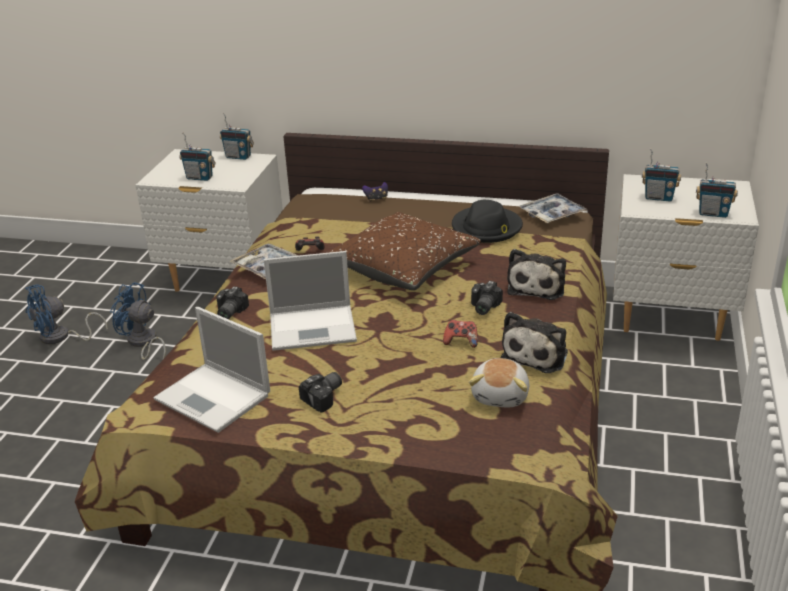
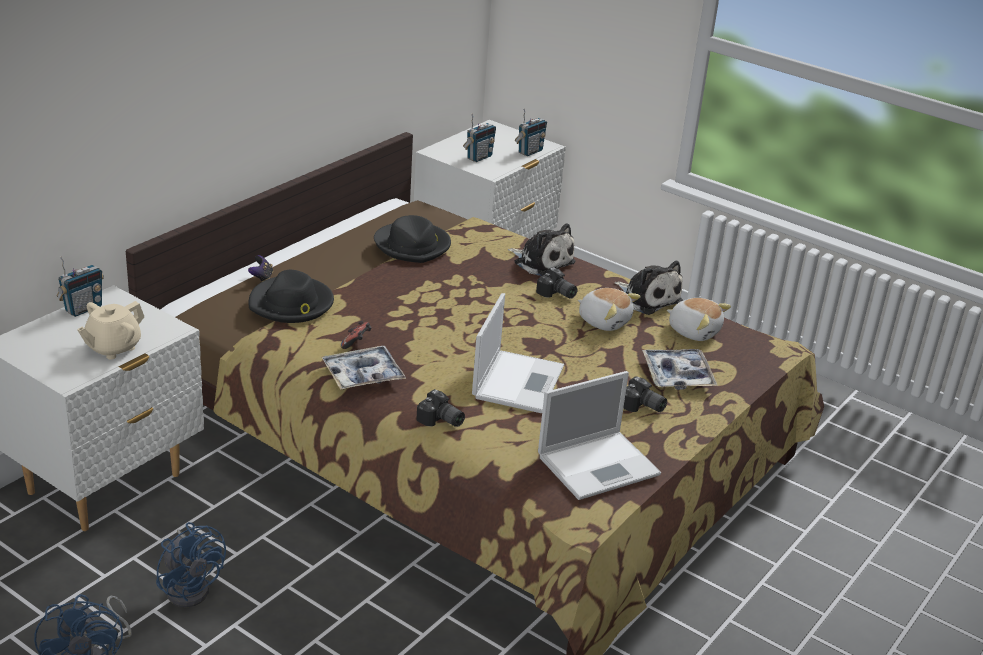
camera: 70 degrees left, 0 degrees up
blue fan [110,282,166,360] -> blue fan turned 90 degrees counterclockwise [156,522,226,607]
radio [179,132,216,181] -> beige teapot [77,301,144,359]
camera [299,372,342,412] -> camera turned 150 degrees clockwise [623,376,667,412]
brown pillow [330,212,481,290] -> none
game controller [443,320,478,348] -> plush toy [578,288,641,331]
tray [518,193,587,223] -> tray moved to [642,349,718,390]
none -> black hat [249,270,334,323]

